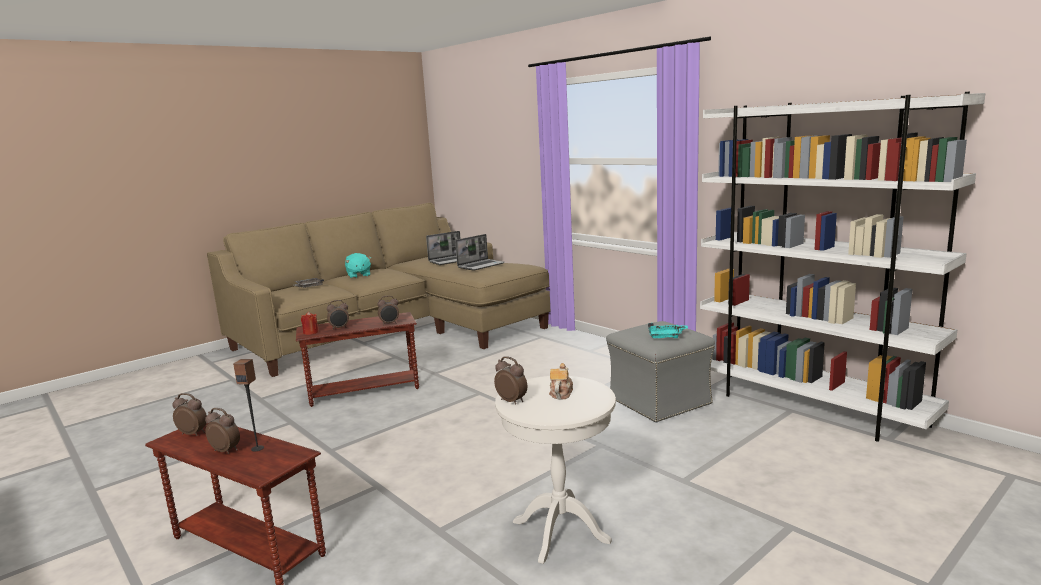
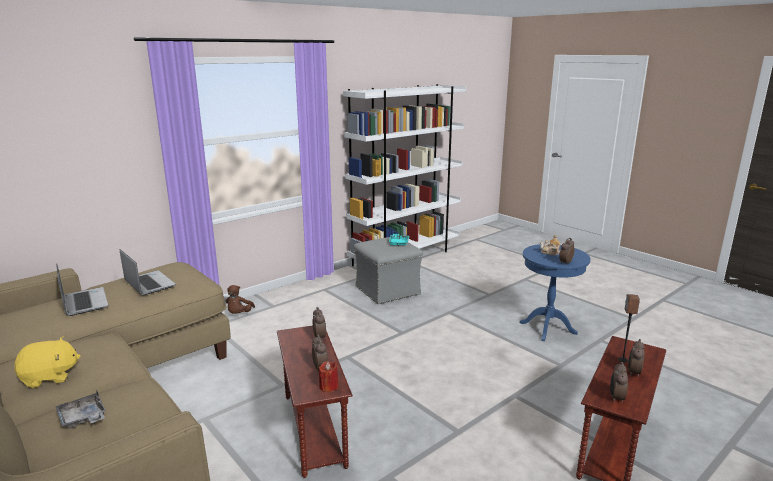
camera: 90 degrees left, 5 degrees up
turquoise plush toy [345,253,371,278] -> yellow plush toy [15,336,81,388]
white side table [495,376,616,564] -> blue side table [520,244,590,341]
none -> brown plush toy [225,285,255,314]

